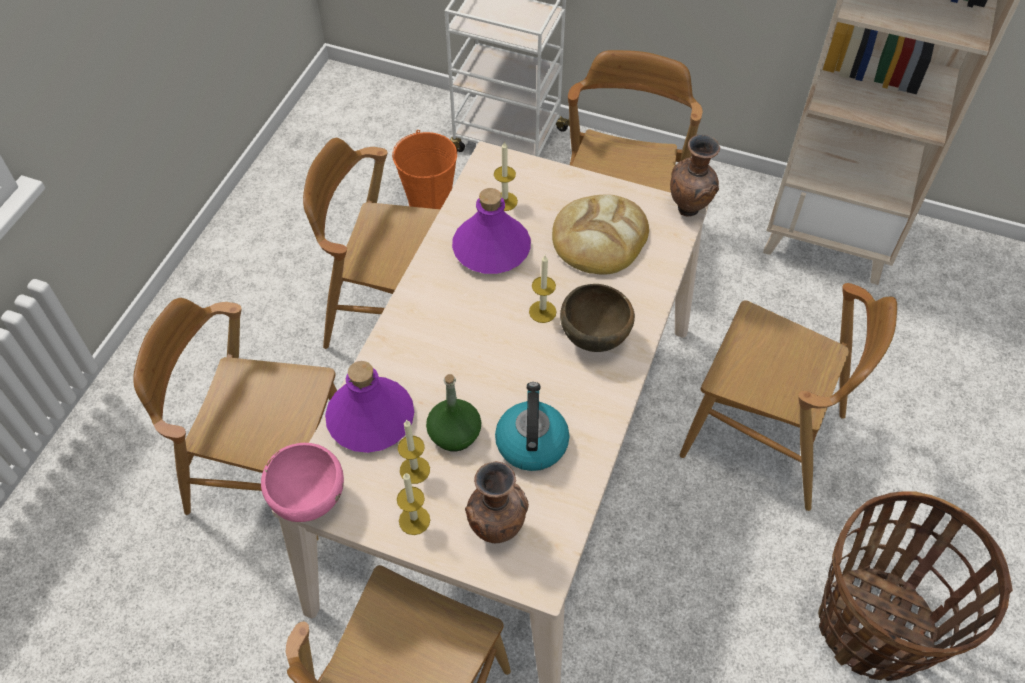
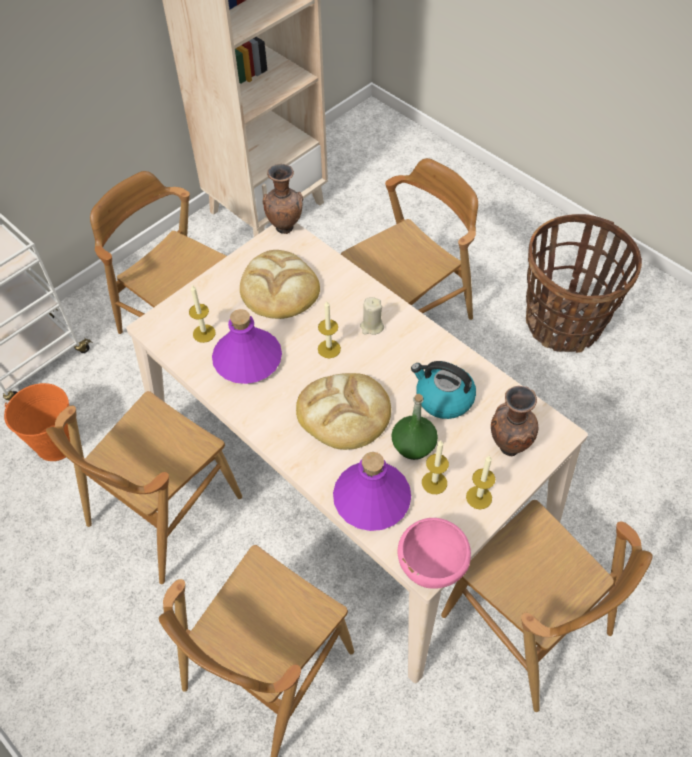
camera: 65 degrees left, 0 degrees up
brown bowl [560,284,635,352] -> beige candle [360,297,384,335]
none -> bread [296,373,391,450]

